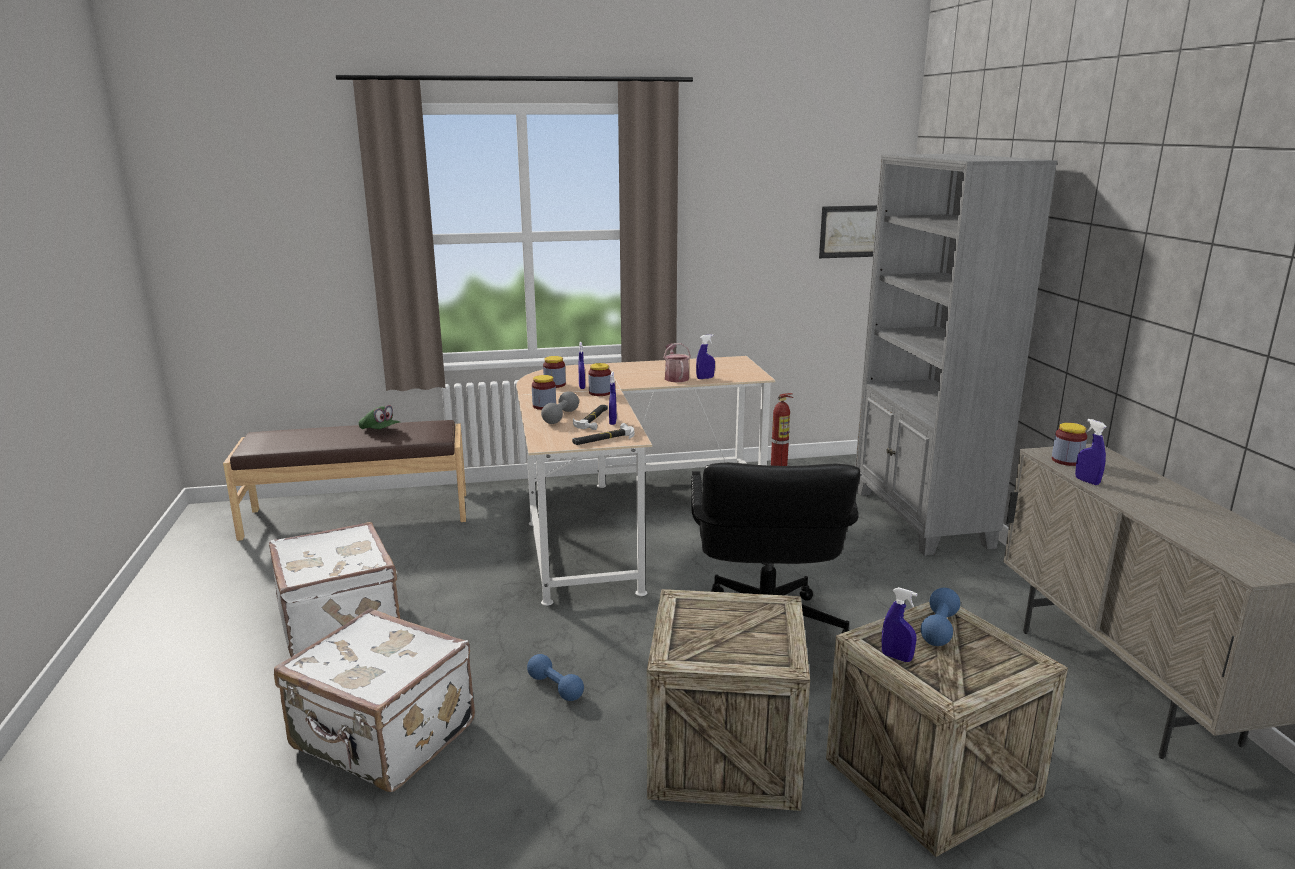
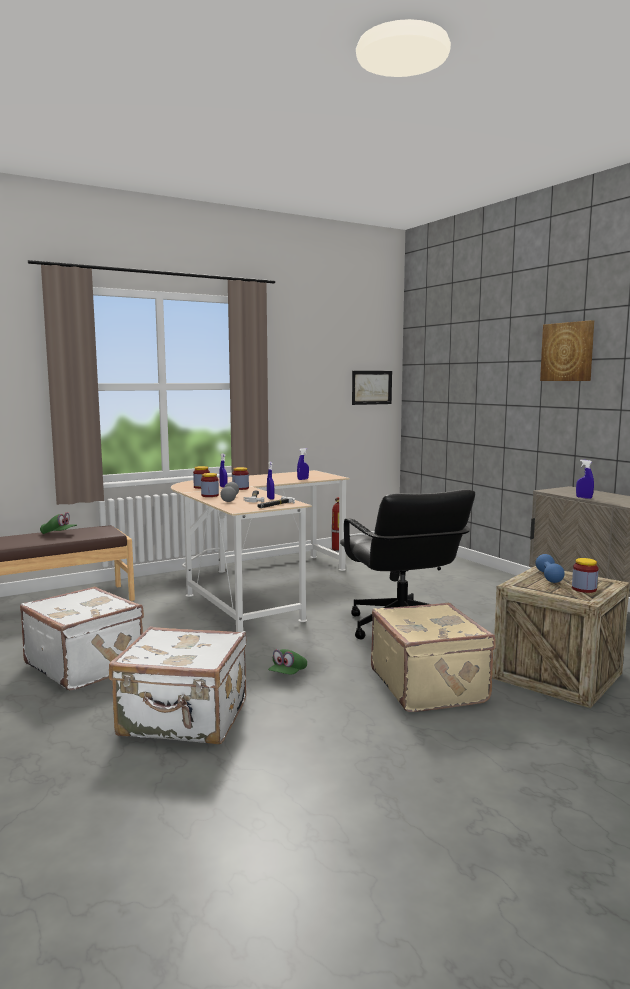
camera: 20 degrees left, 10 degrees down
blue dumbbell [527,654,584,701] -> green cap [268,649,307,675]
crate [647,589,810,811] -> beige suitcase [371,603,496,712]
watering can [663,343,691,382] -> none
grey bookcase [855,154,1057,556] -> none
blue spray bottle [882,587,917,662] -> none
jar [1052,423,1087,466] -> jar moved to [572,558,598,593]
none -> picture [540,320,594,381]

